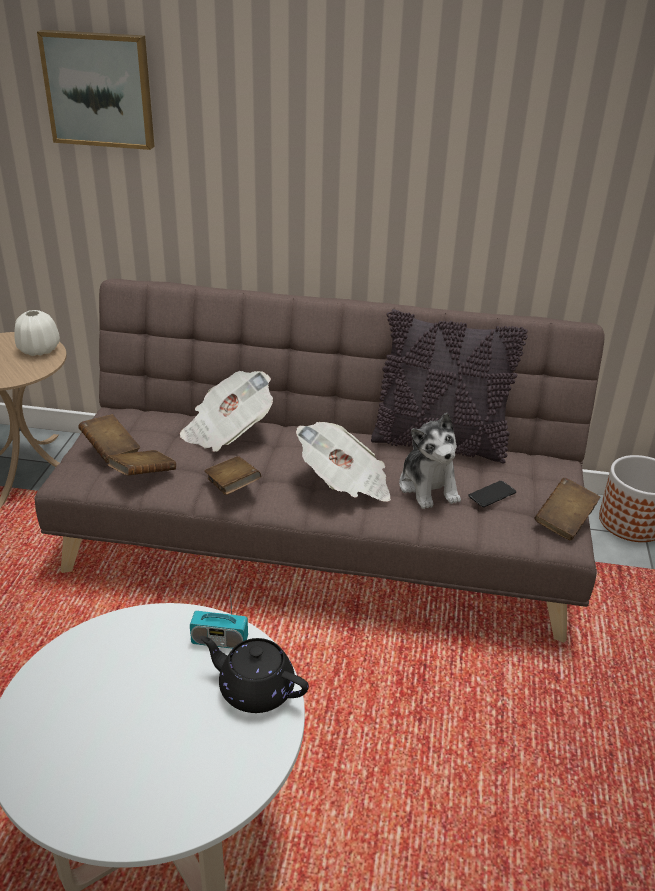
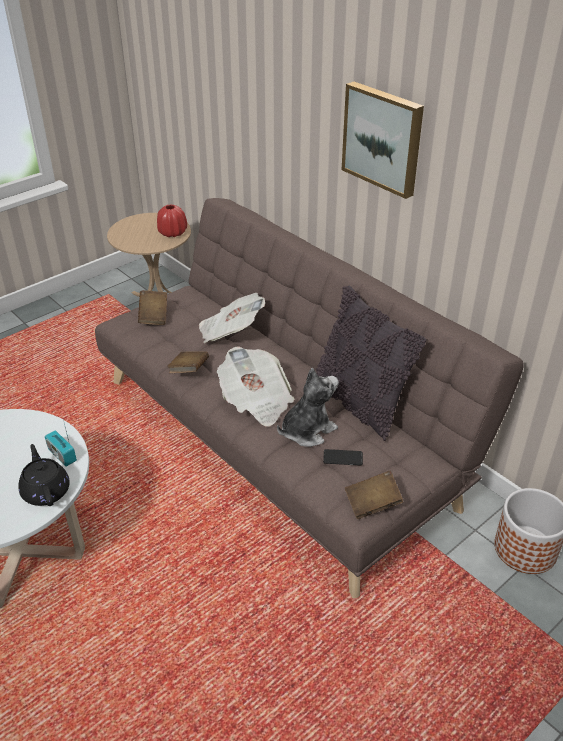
camera: 40 degrees right, 5 degrees up
white vase [14,310,60,356] -> red vase [157,204,187,237]
picture [37,30,155,150] -> picture moved to [342,82,424,199]
brown book [108,450,176,476] -> none
plush toy [399,413,461,509] -> plush toy turned 150 degrees counterclockwise [277,367,339,447]

